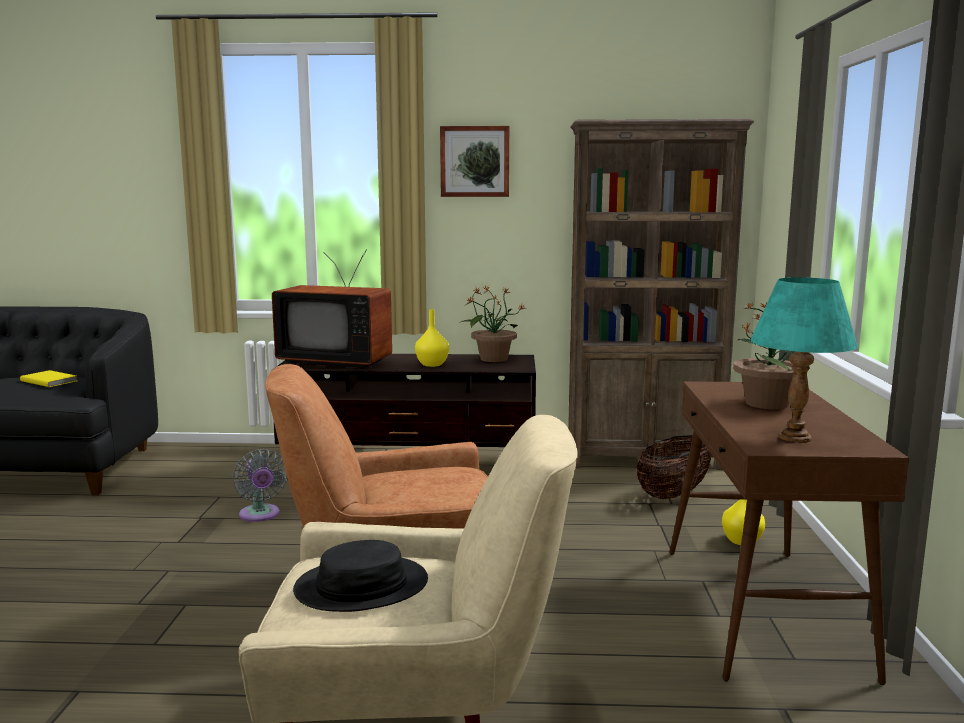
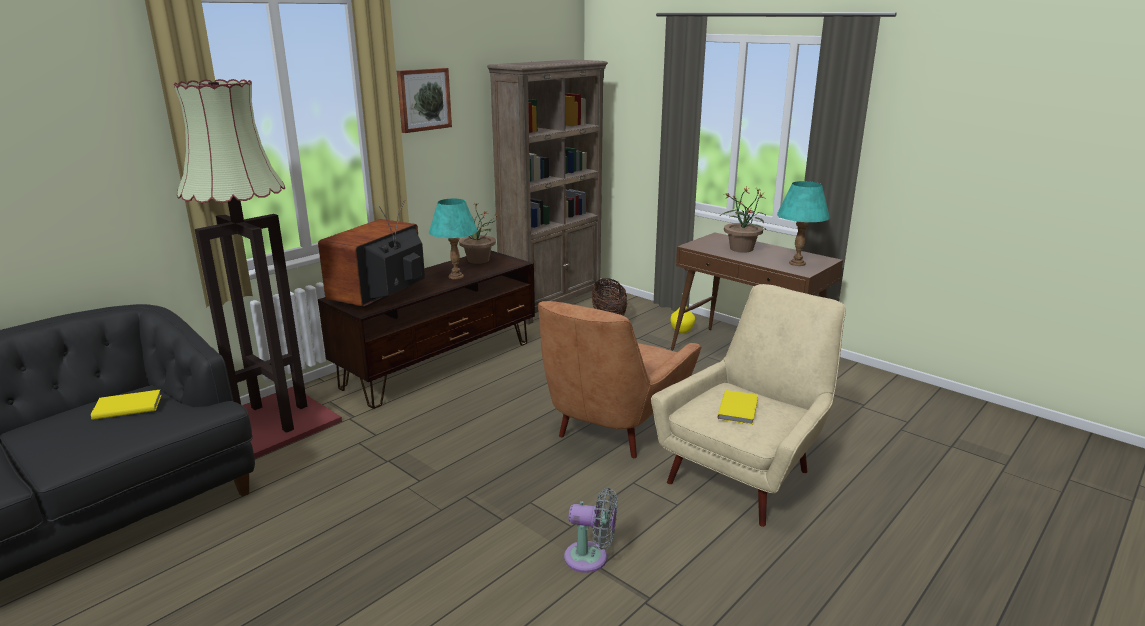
camera: 50 degrees left, 10 degrees up
grey fan [232,449,287,522] -> grey fan moved to [564,488,617,573]
television [272,249,392,369] -> television turned 150 degrees clockwise [318,200,425,308]
black hat [293,540,428,612] -> yellow book [717,390,758,425]
yellow vase [415,309,449,367] -> turquoise table lamp [429,198,478,279]
none -> floor lamp [174,79,342,459]

